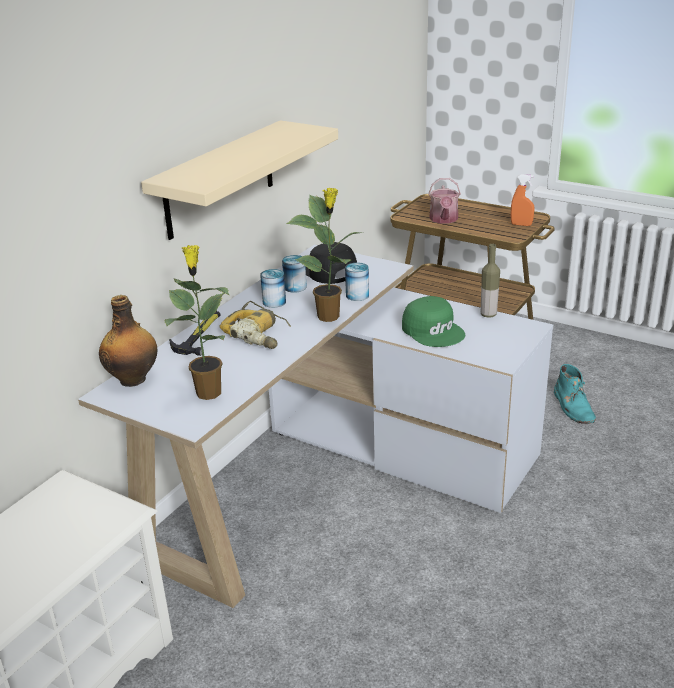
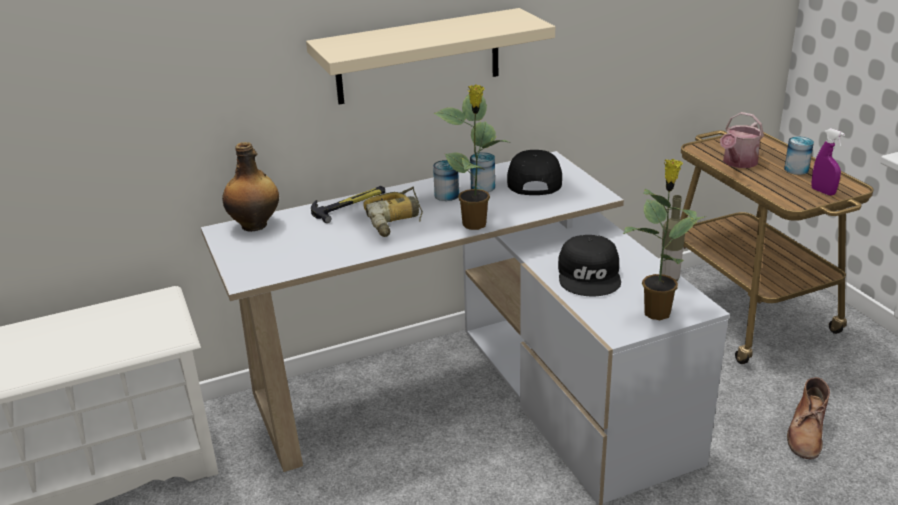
camera: 35 degrees right, 0 degrees up
potted plant [165,245,229,400] -> potted plant moved to [623,159,707,320]
can [345,263,369,301] -> can moved to [784,137,814,175]
green cap [402,296,465,347] -> black cap [558,235,621,296]
orange spray bottle [511,174,534,226] -> purple spray bottle [811,128,845,196]
turquoise boot [554,364,596,424] -> brown boot [787,377,830,459]

